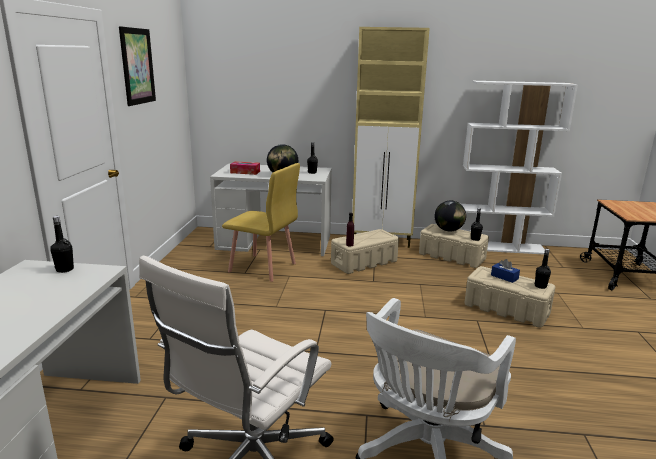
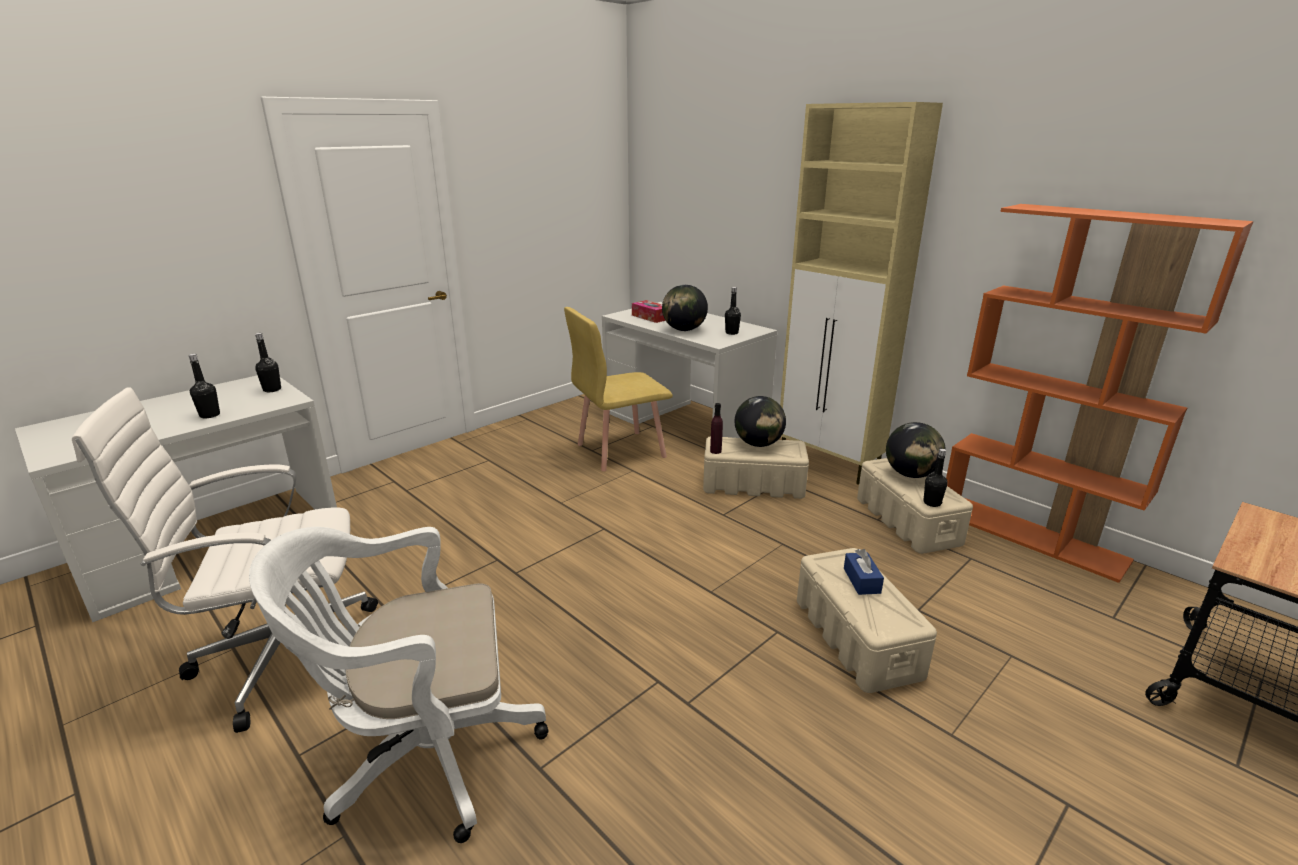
camera: 40 degrees right, 5 degrees up
picture [119,26,156,106] -> none
yellow chair [222,163,300,282] -> yellow chair turned 90 degrees clockwise [564,307,673,472]
white bookcase [460,81,578,255] -> orange bookcase [946,204,1254,583]
black bottle [534,249,551,289] -> black bottle moved to [188,354,220,418]
none -> globe [735,396,786,447]

